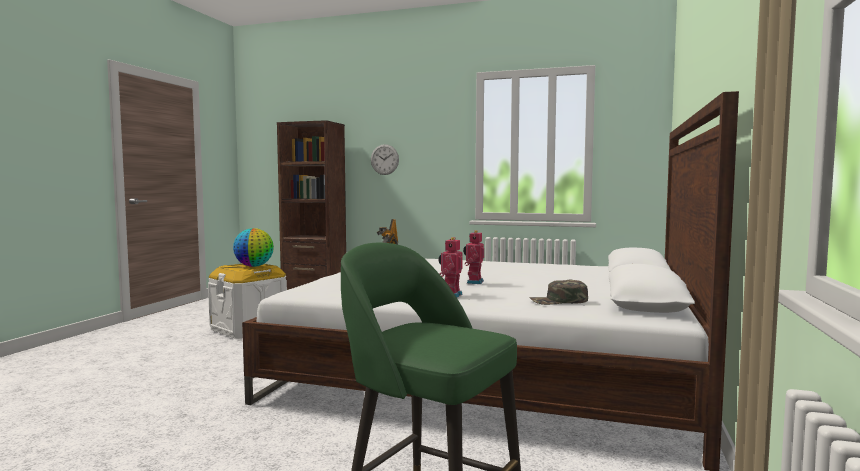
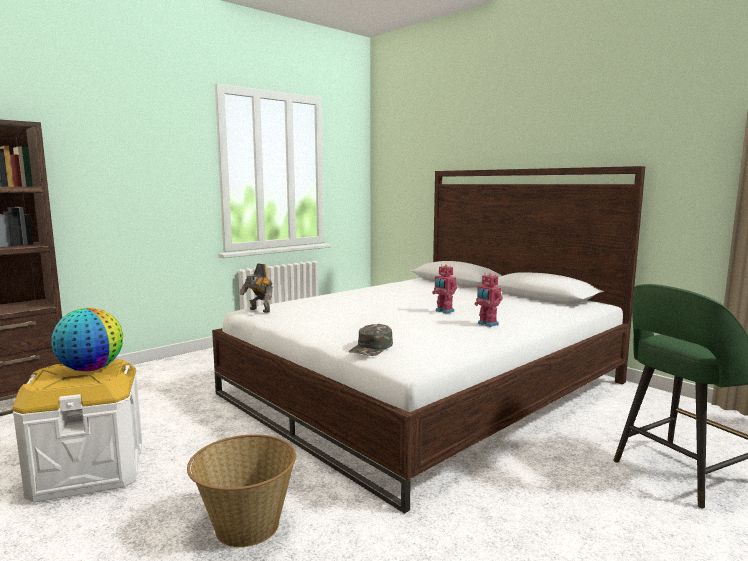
camera: 60 degrees left, 5 degrees up
wall clock [371,144,399,175] -> none
green cap [529,280,588,305] -> green cap moved to [349,324,393,356]
none -> basket [187,434,296,547]

